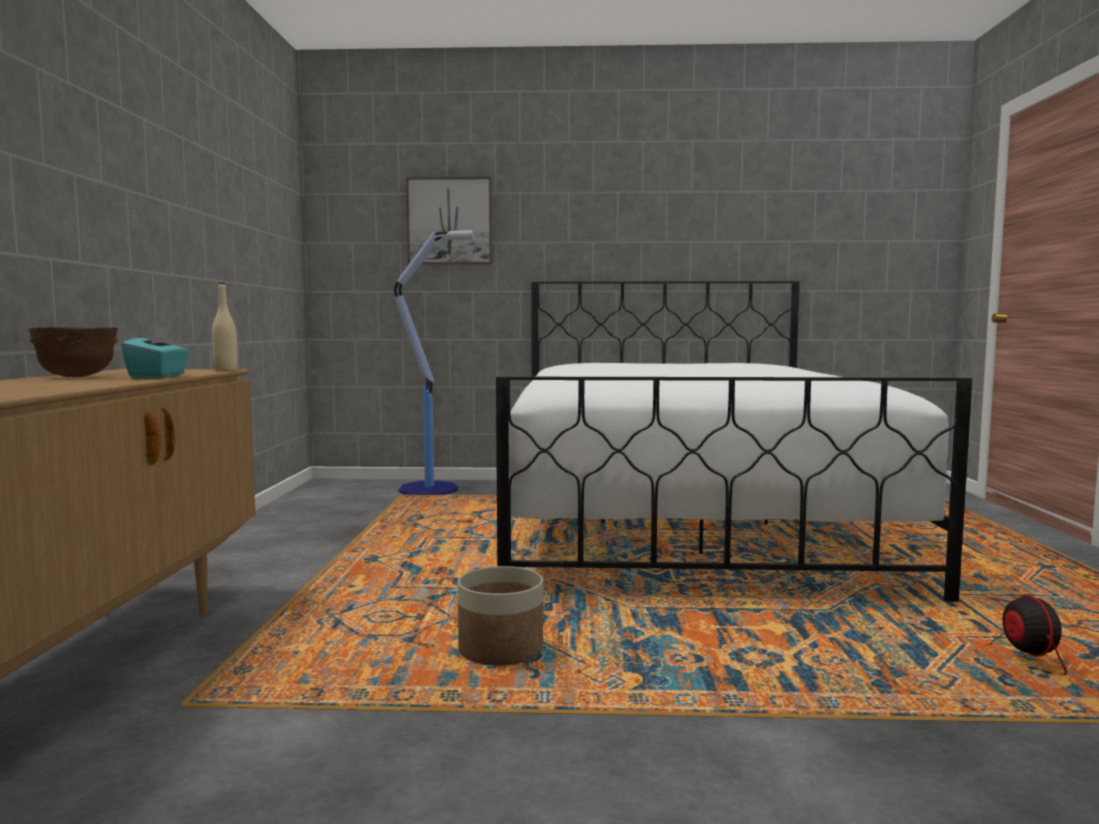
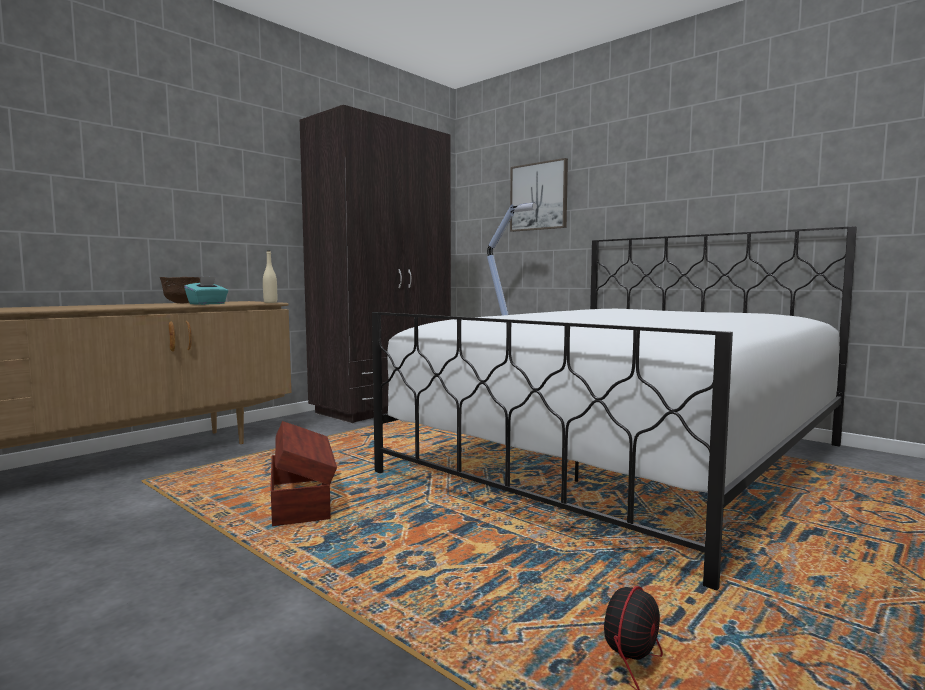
camera: 40 degrees right, 0 degrees up
planter [458,566,543,666] -> brown storage box [270,421,337,526]
none -> brown wardrobe [300,105,451,423]

